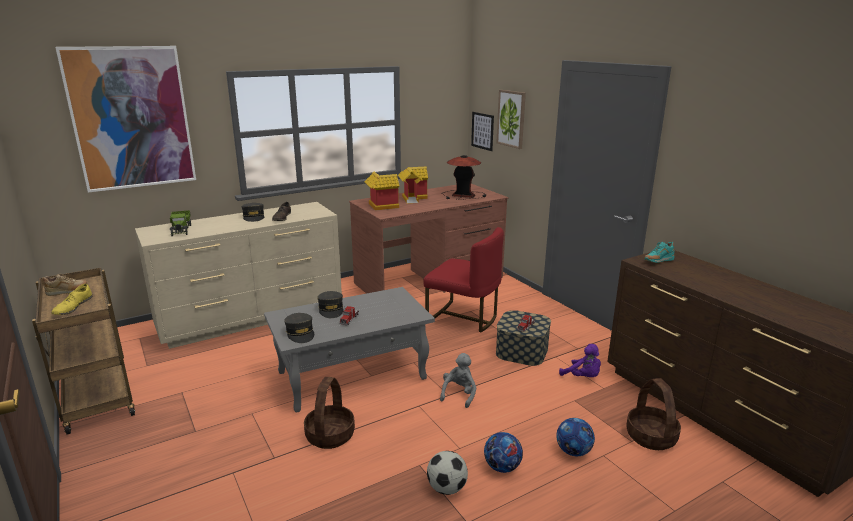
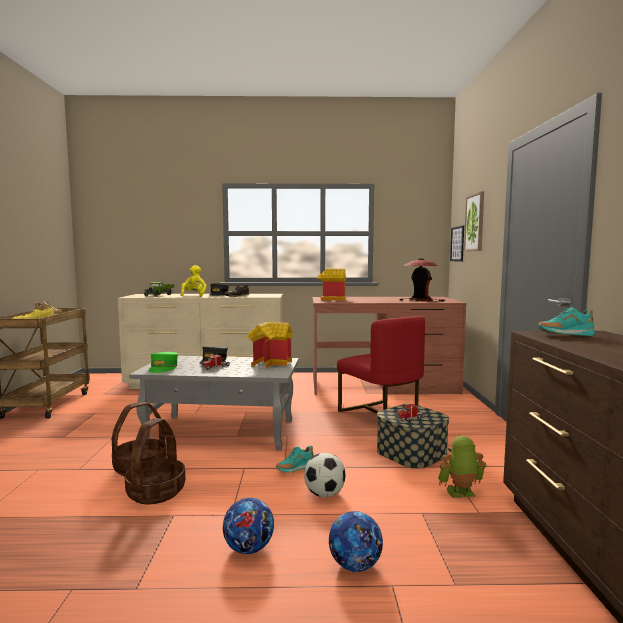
camera: 30 degrees right, 15 degrees down
picture [55,46,196,192] -> none
grey cap [284,313,314,343] -> green cap [149,352,178,373]
toy house [398,167,428,203] -> toy house moved to [246,322,293,368]
football [427,451,468,495] -> football moved to [304,453,346,497]
grey plush toy [440,353,476,408] -> turquoise shoe [276,446,314,473]
purple plush toy [559,344,601,377] -> toy robot [438,436,486,498]
basket [626,378,681,450] -> basket moved to [125,418,185,504]
none -> yellow plush toy [181,265,207,297]

